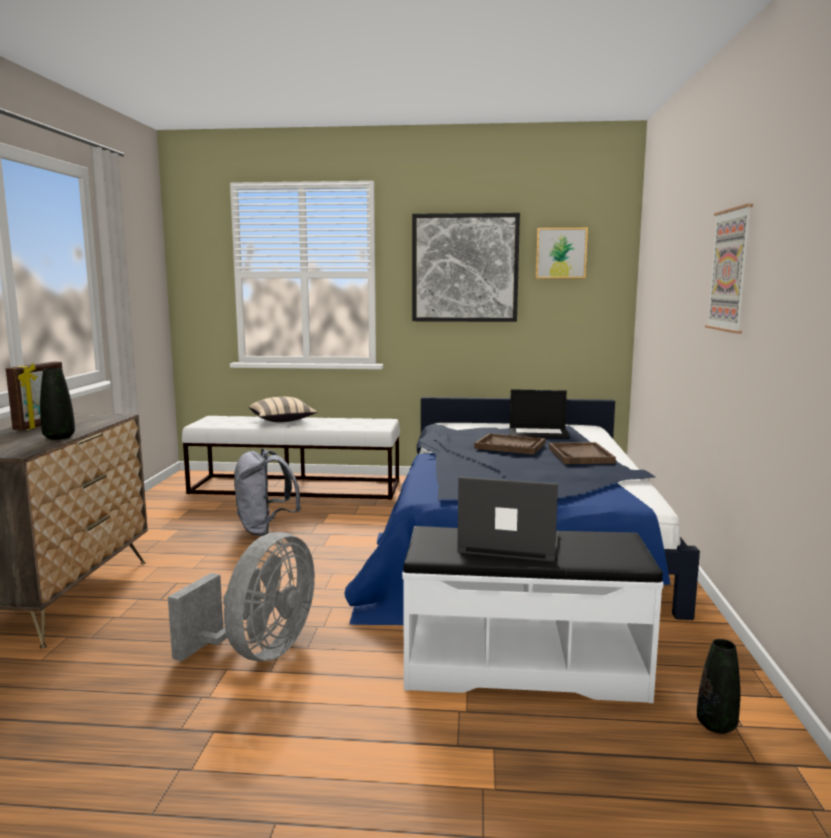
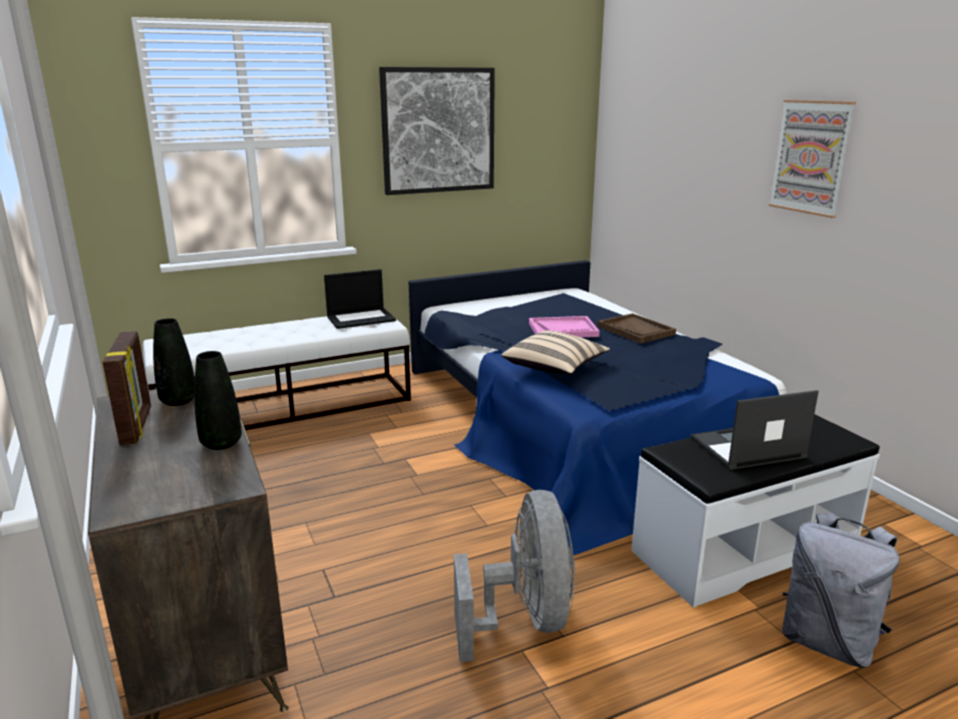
camera: 30 degrees left, 10 degrees up
grey backpack [234,449,301,536] -> grey backpack moved to [782,513,900,668]
beige pillow [249,397,317,422] -> beige pillow moved to [501,330,610,374]
brown tray [474,433,545,455] -> pink tray [529,316,600,337]
laptop [509,389,570,439] -> laptop moved to [324,269,396,329]
picture [535,228,588,278] -> none
black vase [697,639,740,734] -> black vase moved to [153,318,195,406]

